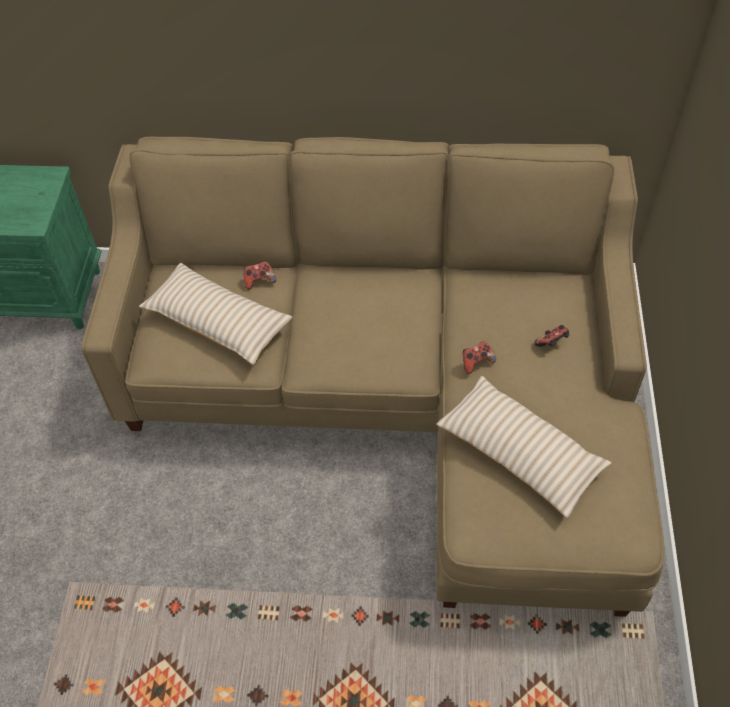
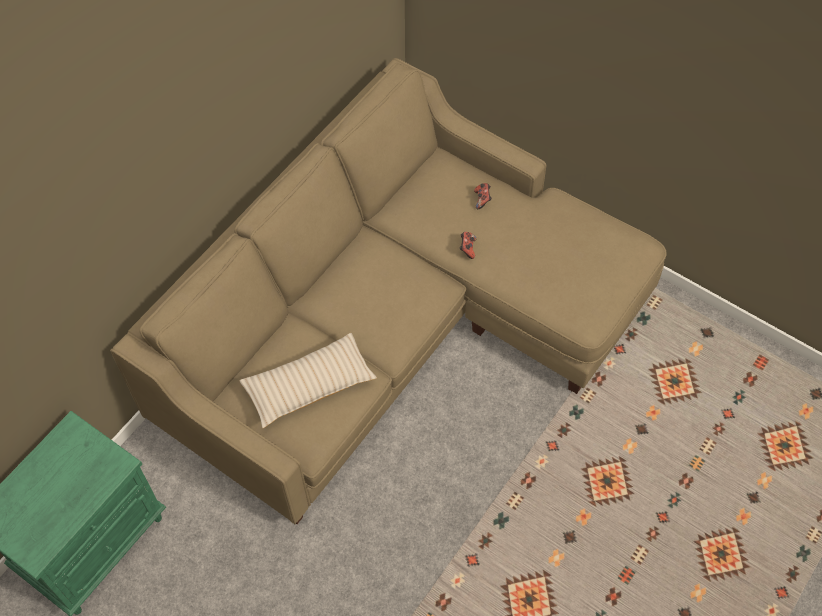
camera: 60 degrees left, 5 degrees up
game controller [244,261,276,290] -> none
beige pillow [436,376,612,518] -> none

